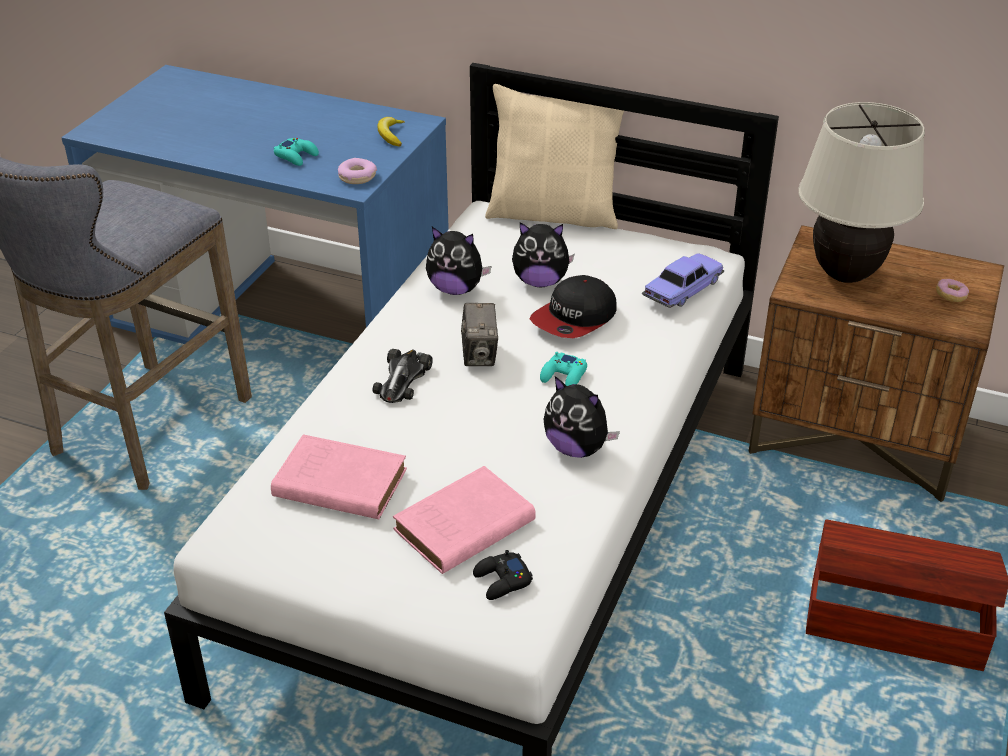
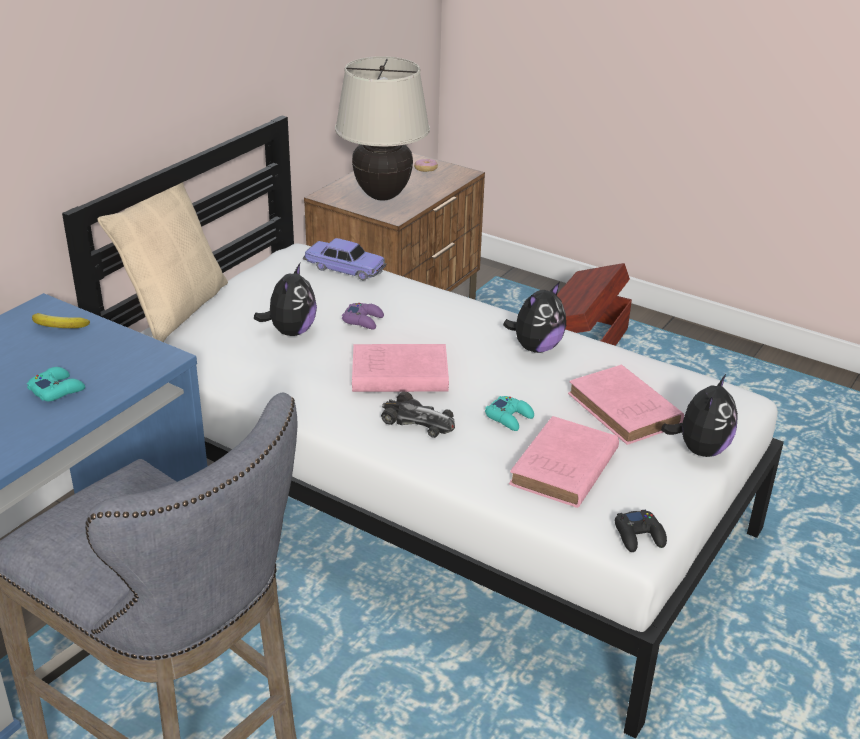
camera: 80 degrees left, 5 degrees down
donut [338,158,377,184] -> none
plush toy [426,227,492,295] -> plush toy moved to [661,373,738,457]
camera [461,303,498,366] -> pink book [352,344,449,392]
black game controller [473,550,533,600] -> black game controller moved to [615,510,667,552]
cap [530,275,617,338] -> purple game controller [342,303,384,329]
turquoise game controller [540,352,587,386] -> turquoise game controller moved to [485,396,534,431]
toy car [642,253,724,308] -> toy car turned 150 degrees clockwise [303,238,387,281]

